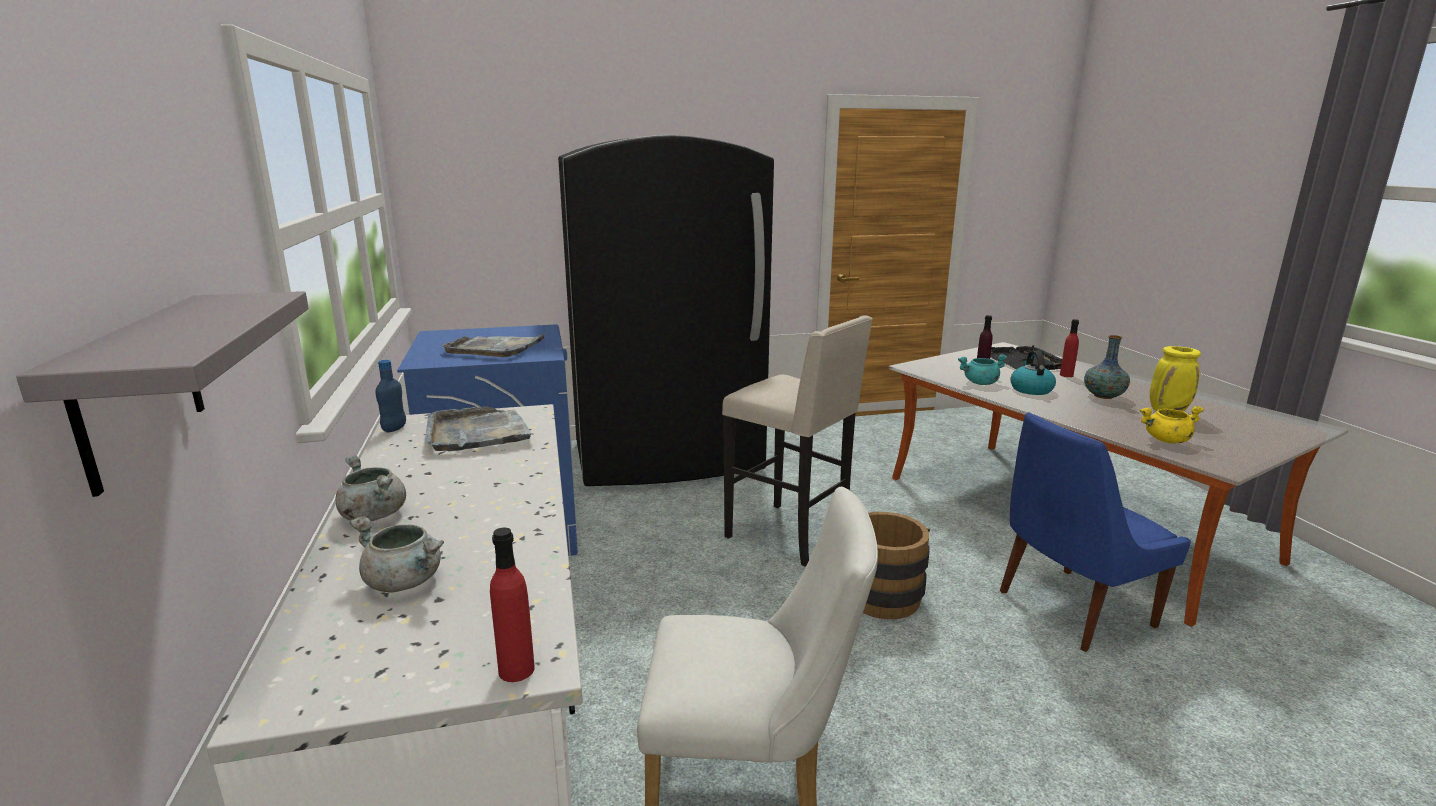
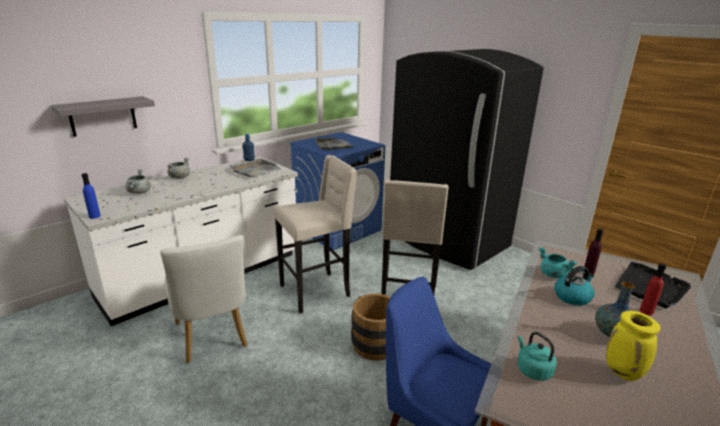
camera: 60 degrees right, 5 degrees up
red bottle [490,528,535,682] -> blue bottle [81,173,101,219]
yellow cooking pot [1140,406,1204,443] -> turquoise kettle [517,332,557,381]
none -> beige stool [274,155,357,314]

